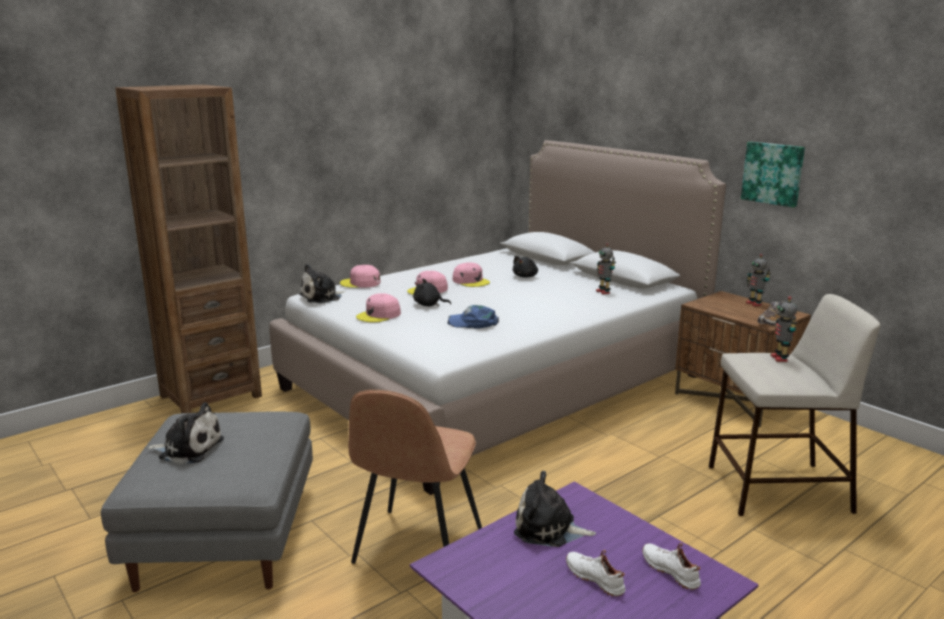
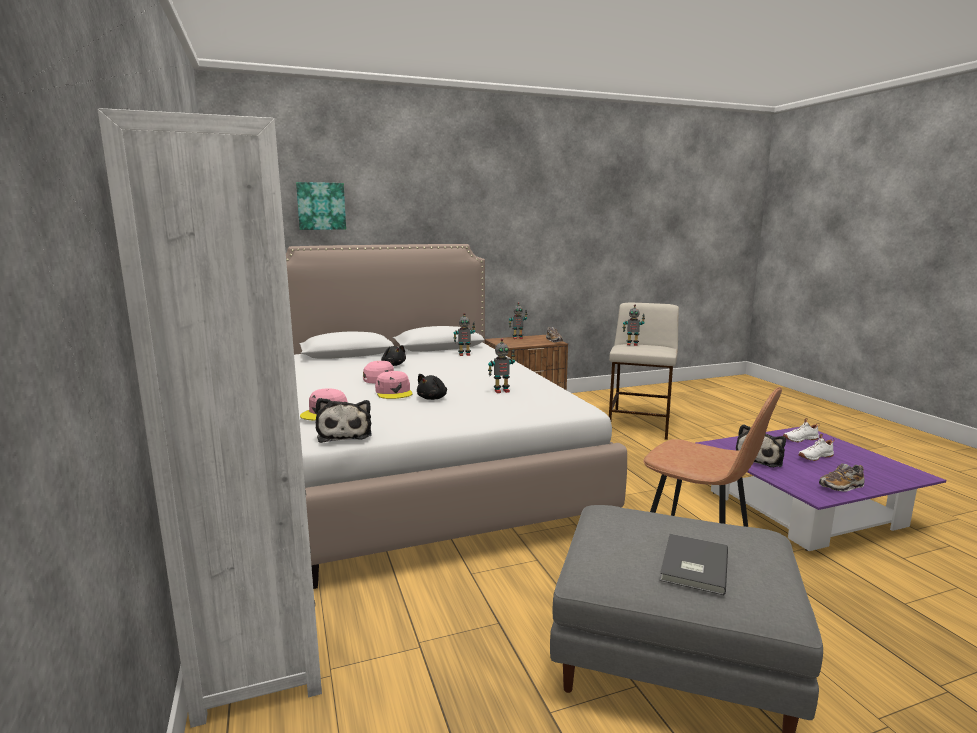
camera: 70 degrees left, 5 degrees down
brown bookcase [115,85,262,413] -> white bookcase [97,108,322,728]
plush toy [147,402,224,464] -> grey book [660,534,728,595]
pink cap [356,293,401,322] -> none
blue cap [447,305,499,329] -> toy robot [488,338,515,393]
picture [741,142,805,208] -> picture moved to [296,182,346,230]
none -> shoe [819,463,865,492]

